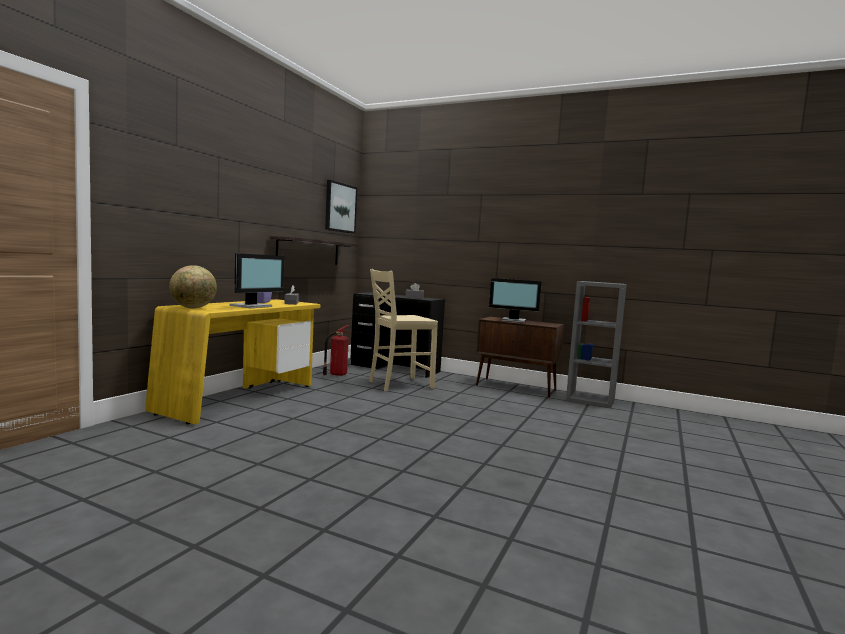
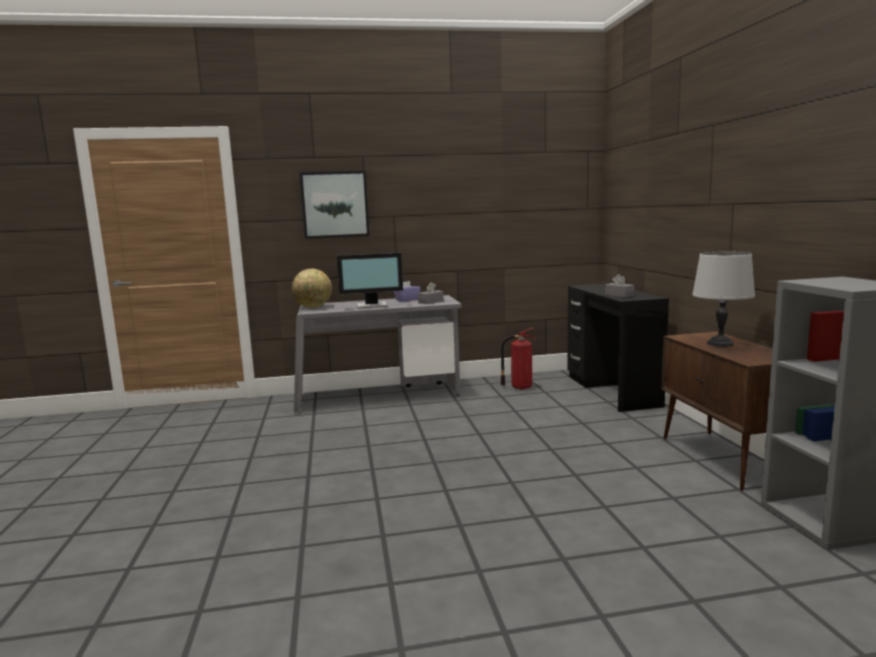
camera: 55 degrees right, 5 degrees up
yellow desk [145,299,320,424] -> grey desk [294,295,461,412]
shelf [269,236,359,265] -> none
picture [325,180,357,234] -> picture moved to [300,171,370,239]
beige chair [369,269,438,391] -> none
monitor [489,278,542,323] -> grey table lamp [692,252,755,347]

